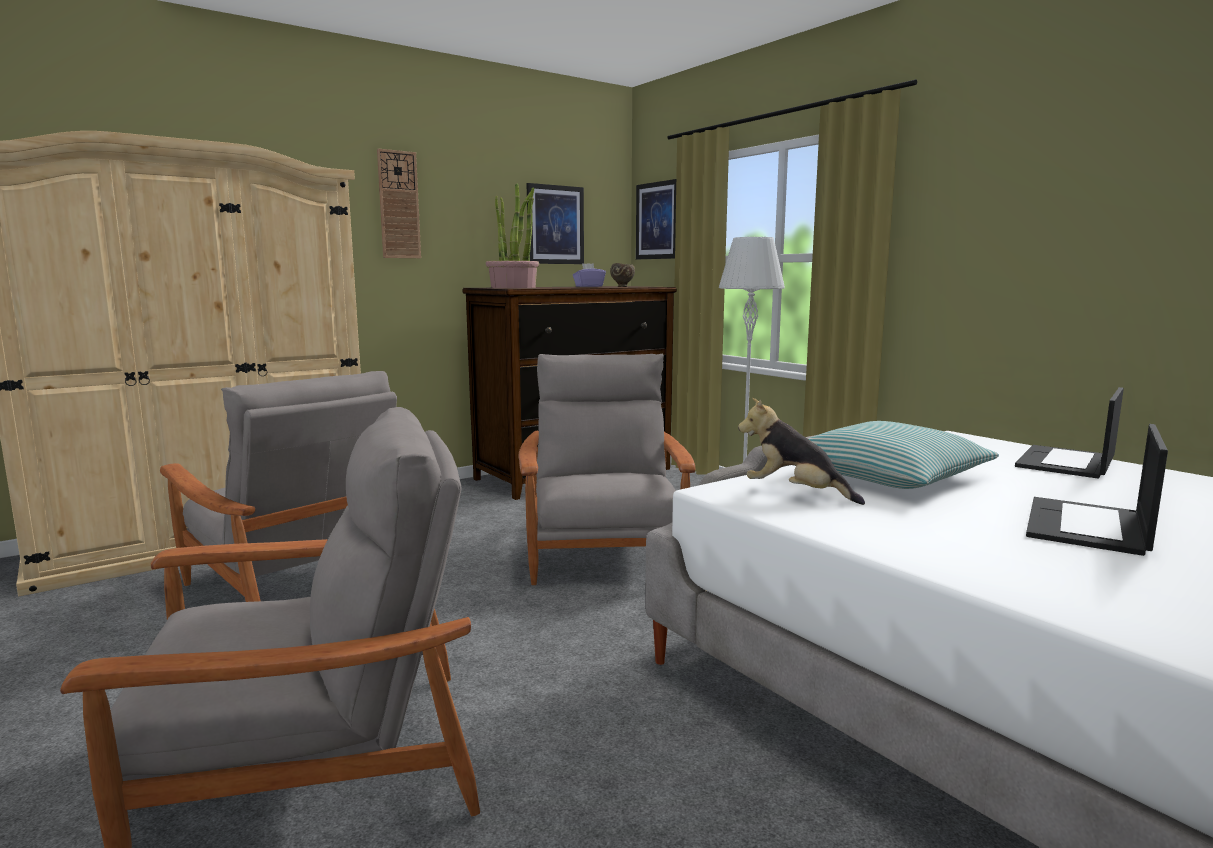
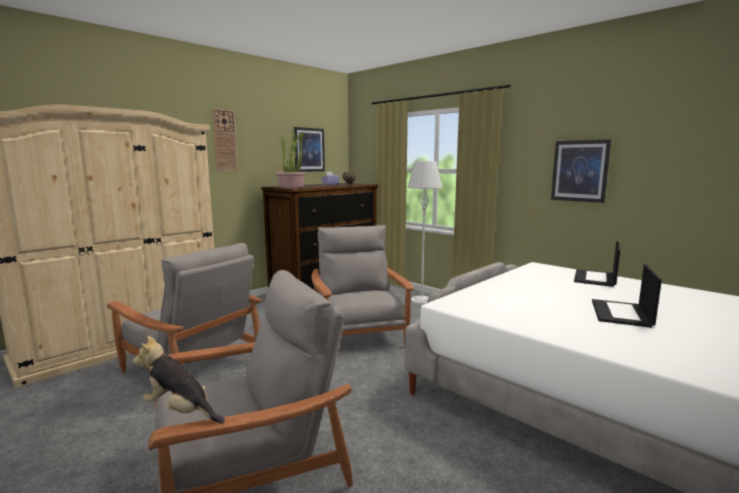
camera: 10 degrees left, 0 degrees up
picture [636,179,676,259] -> picture moved to [551,139,611,203]
plush toy [738,398,865,505] -> plush toy moved to [133,335,225,423]
pillow [808,421,999,489] -> none

